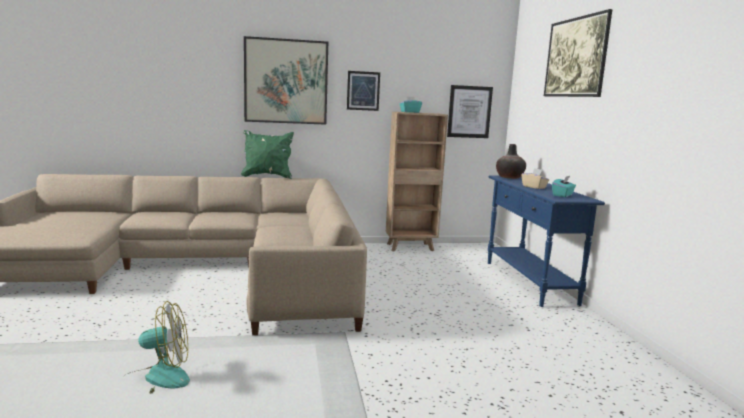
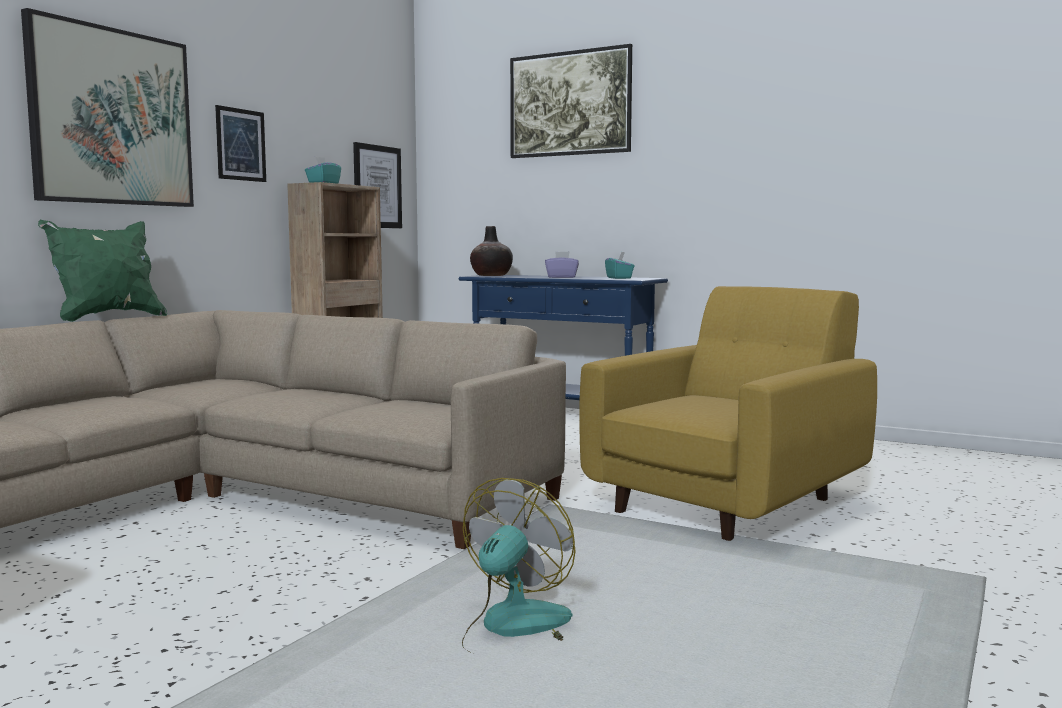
camera: 50 degrees left, 5 degrees down
beige tissue box [522,168,549,189] -> purple tissue box [545,251,579,278]
none -> yellow armchair [579,286,877,541]

